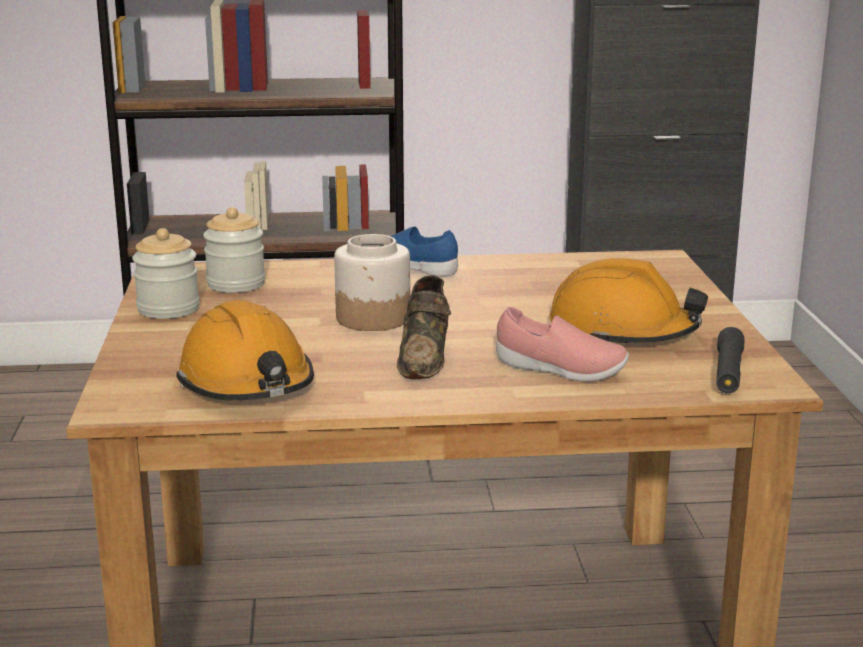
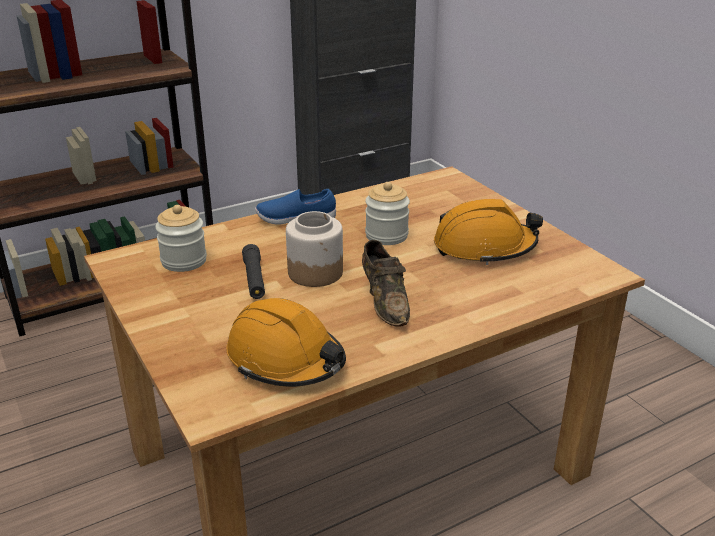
camera: 25 degrees left, 10 degrees up
jar [132,228,199,319] -> jar moved to [365,182,410,245]
pink shoe [496,307,629,381] -> none
black flashlight [716,327,745,394] -> black flashlight moved to [242,244,265,299]

